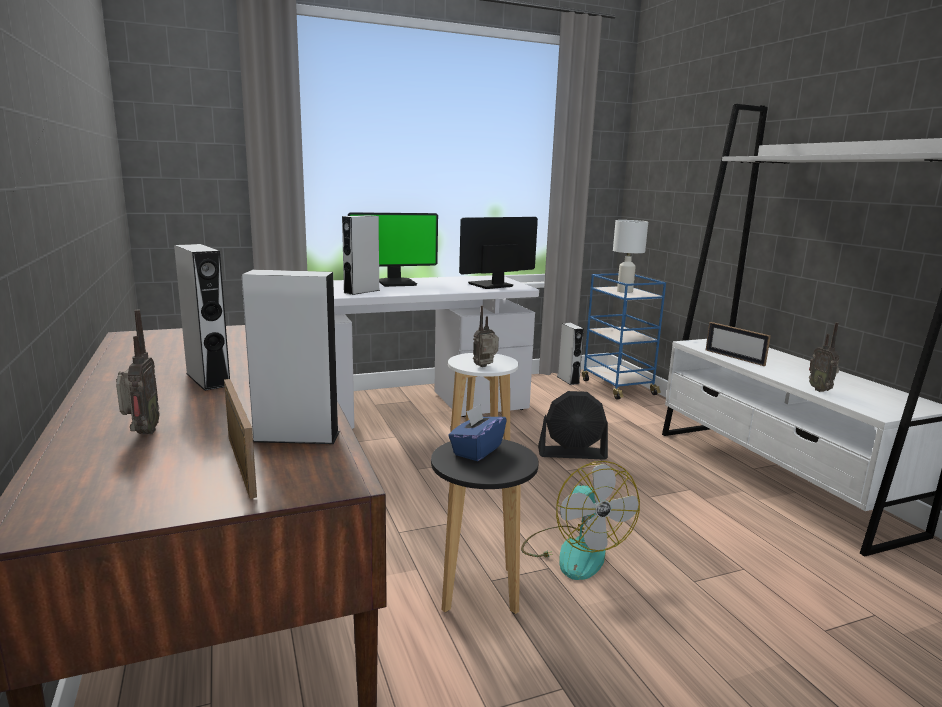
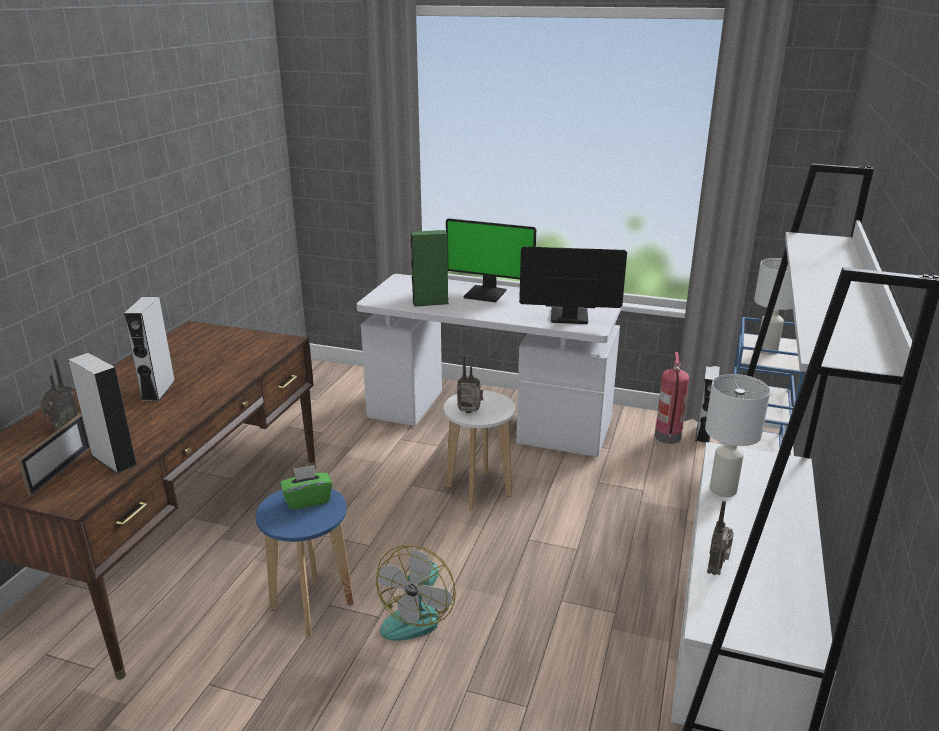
camera: 40 degrees right, 10 degrees up
grey speaker [342,215,380,295] -> green speaker [410,230,449,307]
black stool [431,439,539,614] -> blue stool [255,489,354,637]
blue tissue box [448,404,507,461] -> green tissue box [280,465,333,510]
black fan [538,391,608,460] -> none
picture frame [706,322,771,366] -> white table lamp [705,374,770,497]
none -> fire extinguisher [655,352,689,444]

